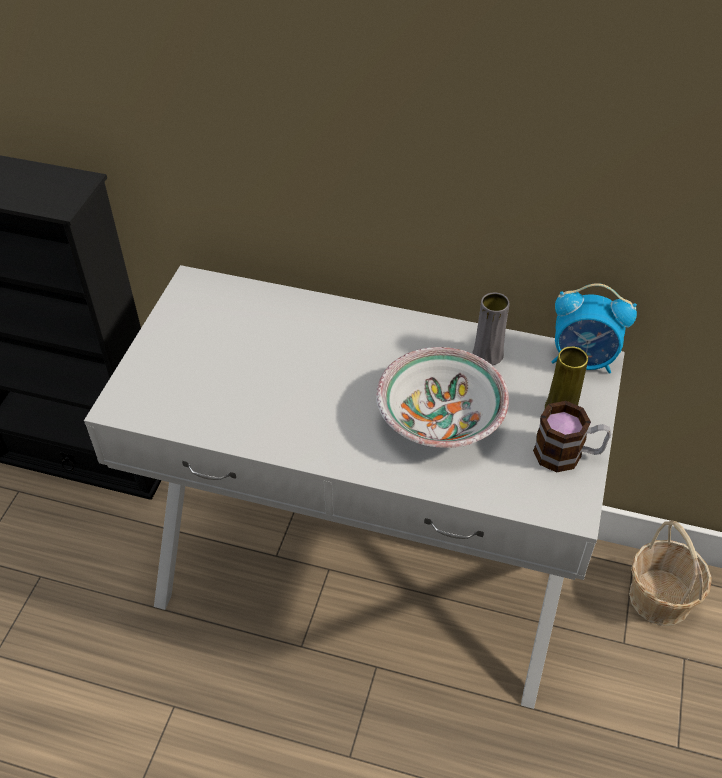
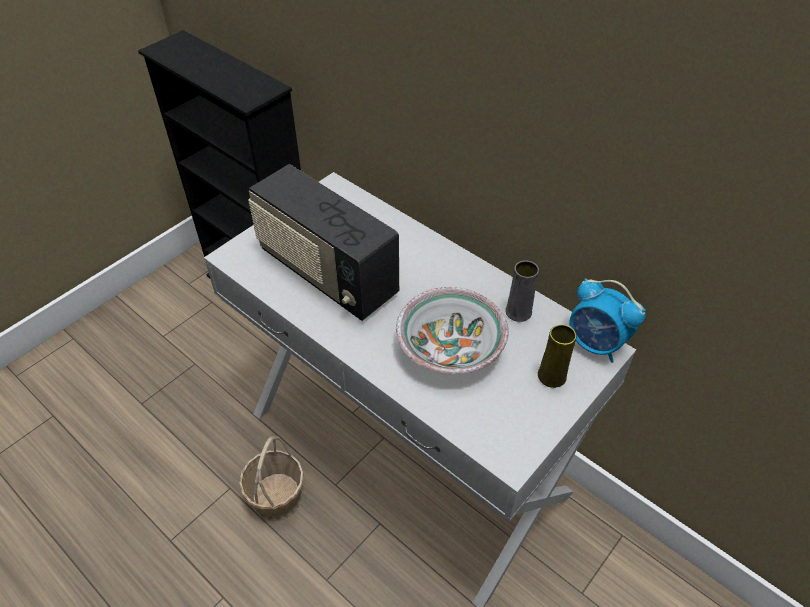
camera: 25 degrees right, 0 degrees up
mug [533,401,611,473] -> none
basket [629,520,712,626] -> basket moved to [239,436,304,521]
none -> radio [248,164,399,321]

